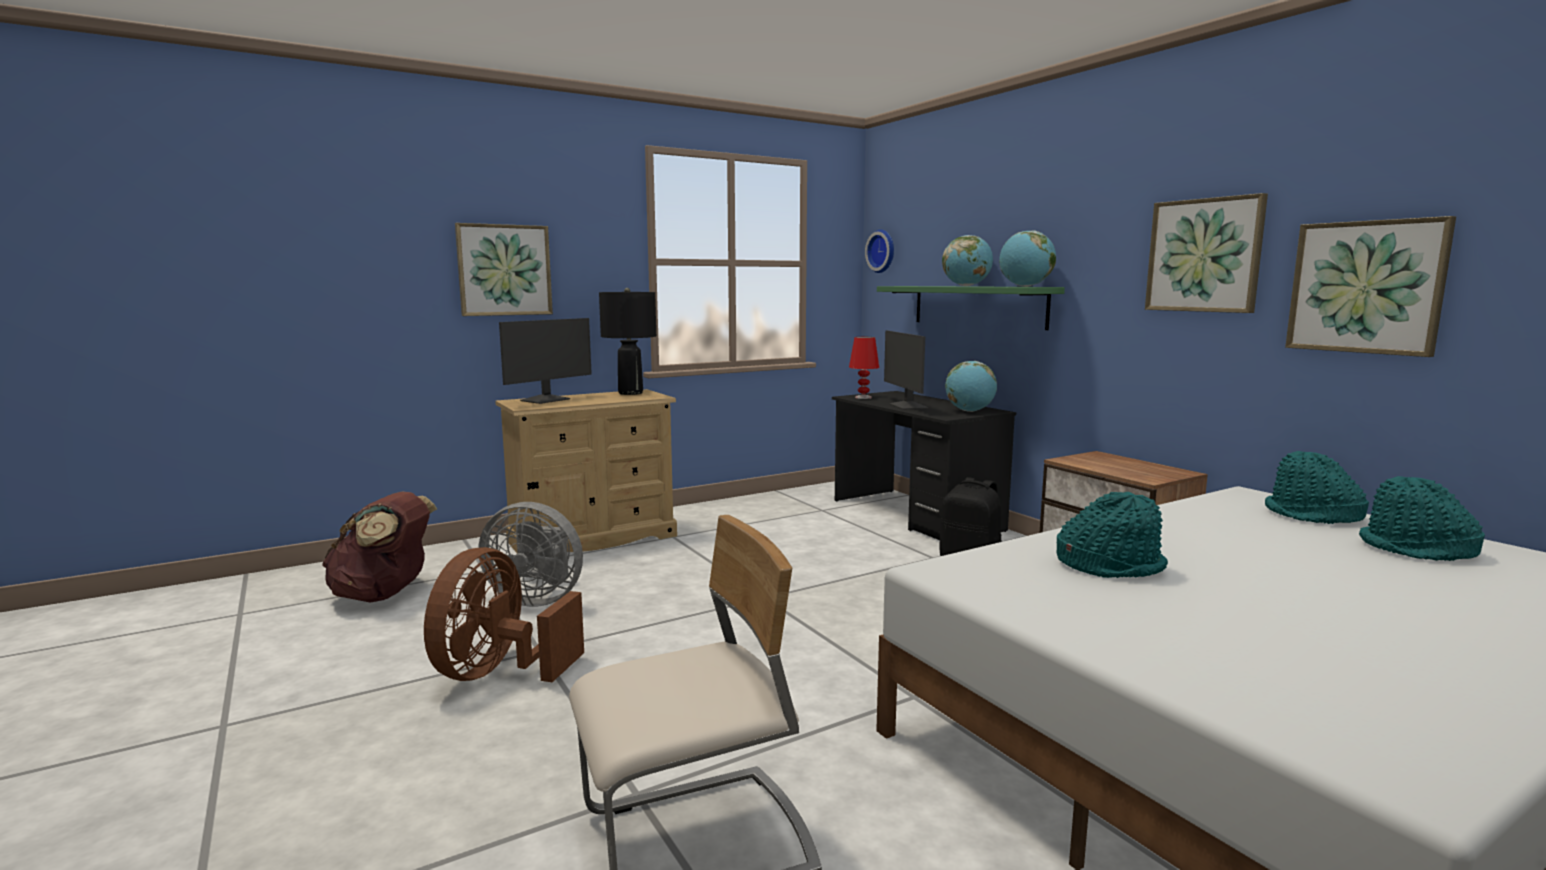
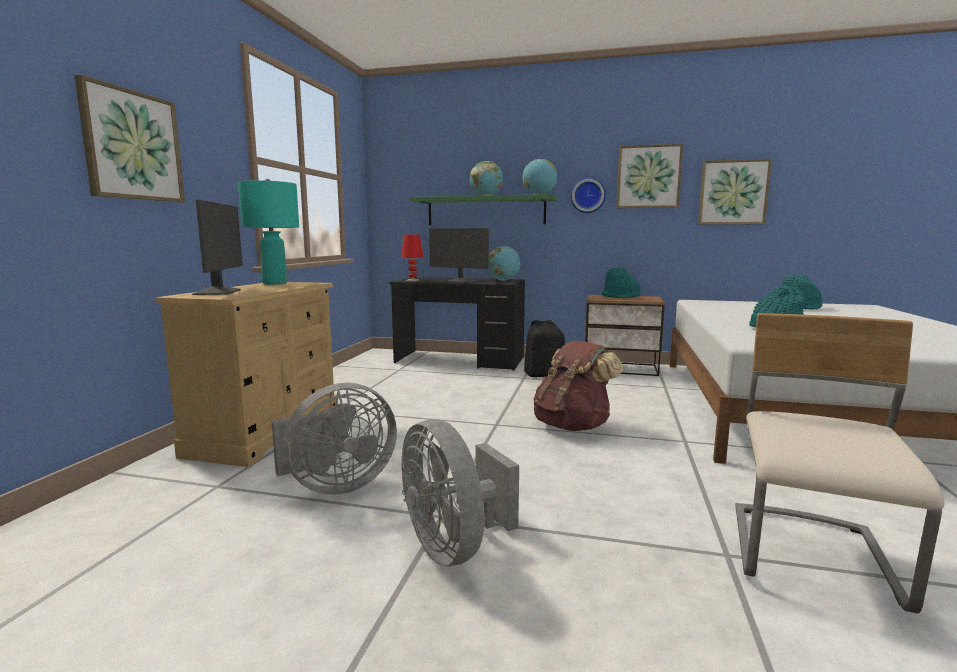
camera: 45 degrees left, 0 degrees up
brown backpack [322,492,437,603] -> brown backpack moved to [533,341,623,431]
brown fan [424,547,584,682] -> grey fan [401,419,519,566]
black table lamp [599,288,656,395] -> turquoise table lamp [238,179,299,285]
wall clock [865,230,894,273] -> wall clock moved to [571,177,606,213]
turquoise hat [1265,451,1369,524] -> turquoise hat moved to [602,268,641,298]

